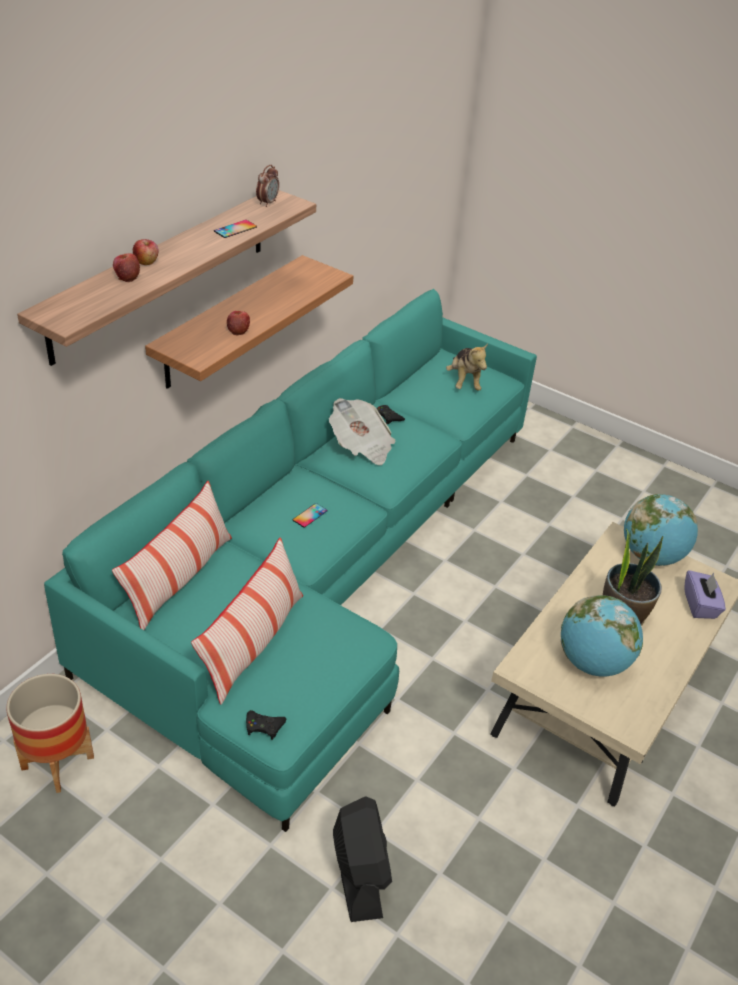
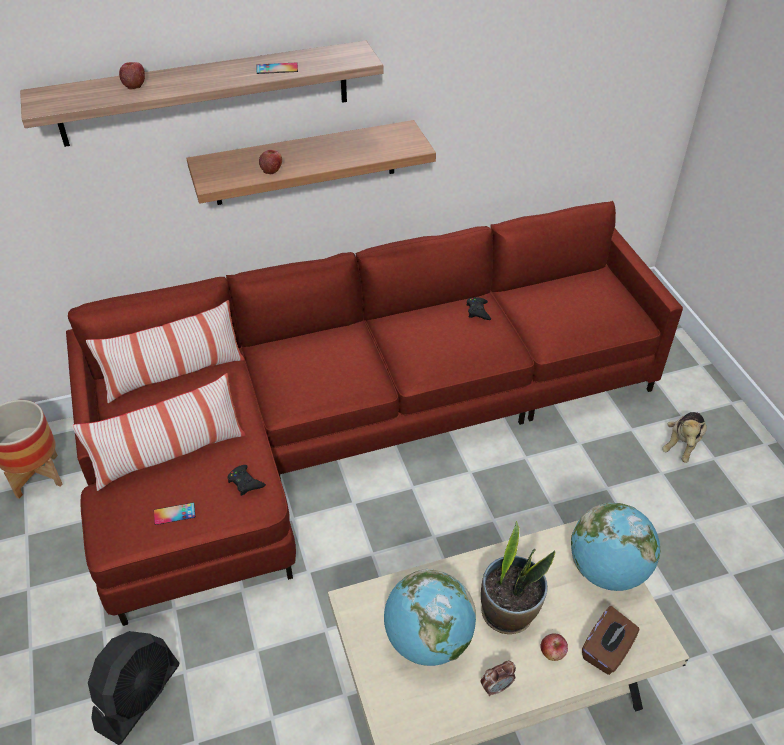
camera: 40 degrees right, 5 degrees up
turquoise sofa [44,289,537,832] -> red sofa [66,201,683,626]
apple [133,239,159,265] -> apple moved to [540,633,568,661]
black game controller [246,710,287,740] -> black game controller moved to [227,465,266,496]
alarm clock [256,165,279,207] -> alarm clock moved to [481,661,516,696]
phone [293,503,327,528] -> phone moved to [154,502,195,525]
newspaper [329,398,396,465] -> none
plush toy [446,343,488,391] -> plush toy moved to [662,412,707,463]
purple tissue box [684,570,726,619] -> brown tissue box [582,606,640,675]

